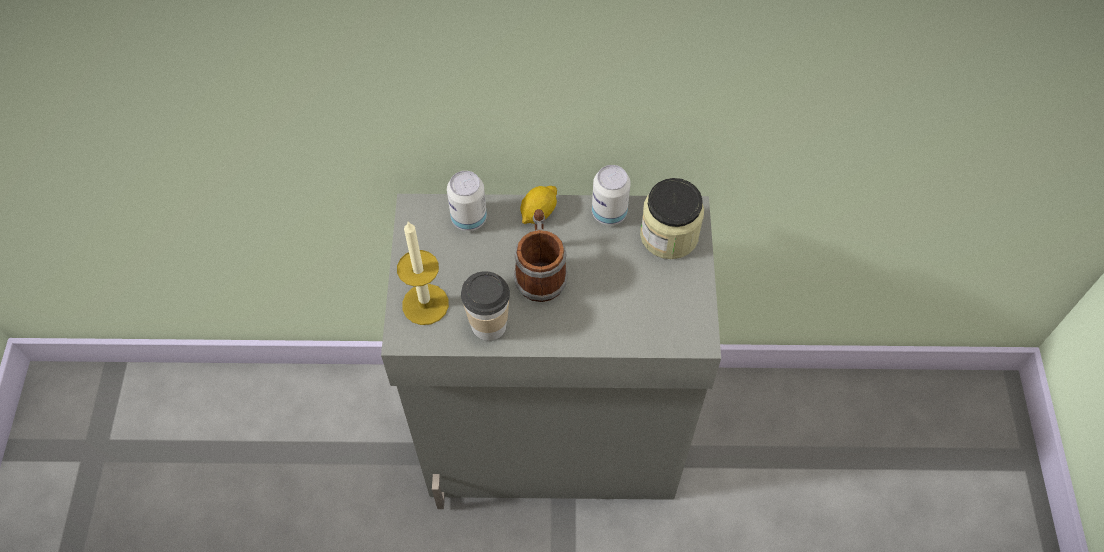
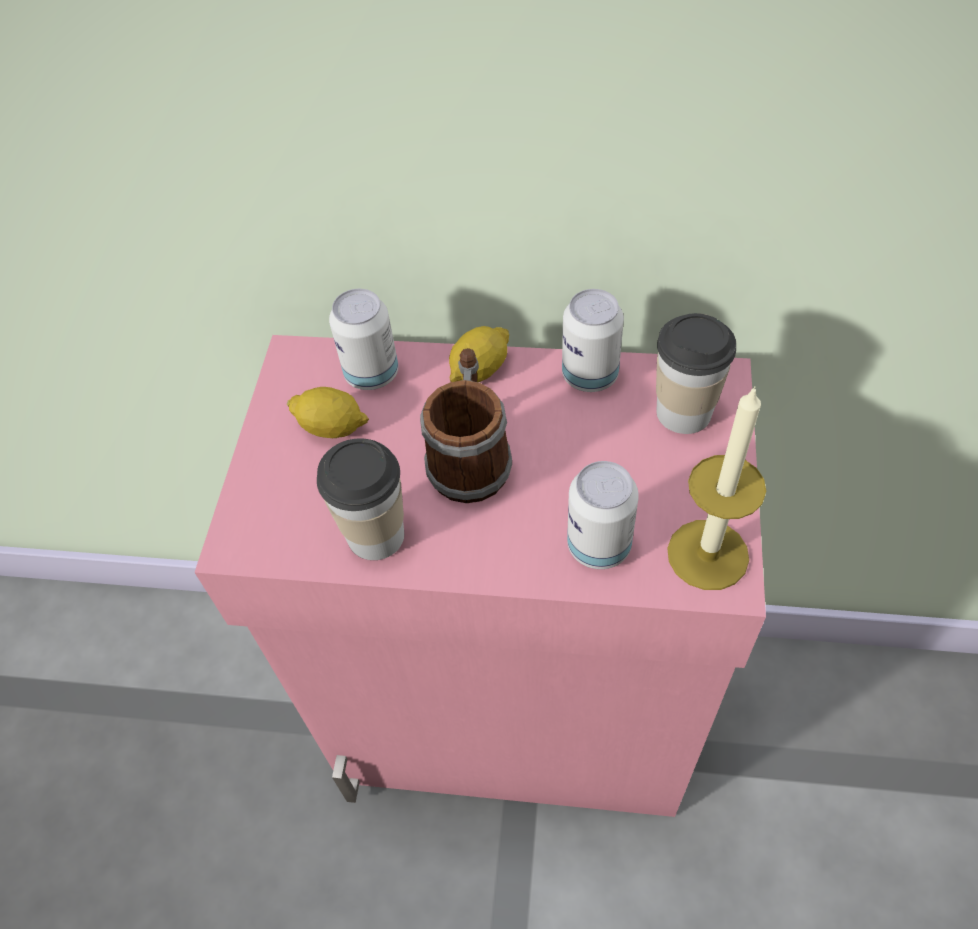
camera: 10 degrees right, 5 degrees down
grey cabinet [381,194,721,509] -> pink cabinet [194,335,766,817]
candle [397,222,449,325] -> candle moved to [667,386,766,590]
jar [640,178,704,259] -> cup [656,313,736,434]
none -> lemon [287,387,369,438]
none -> can [567,461,639,569]

